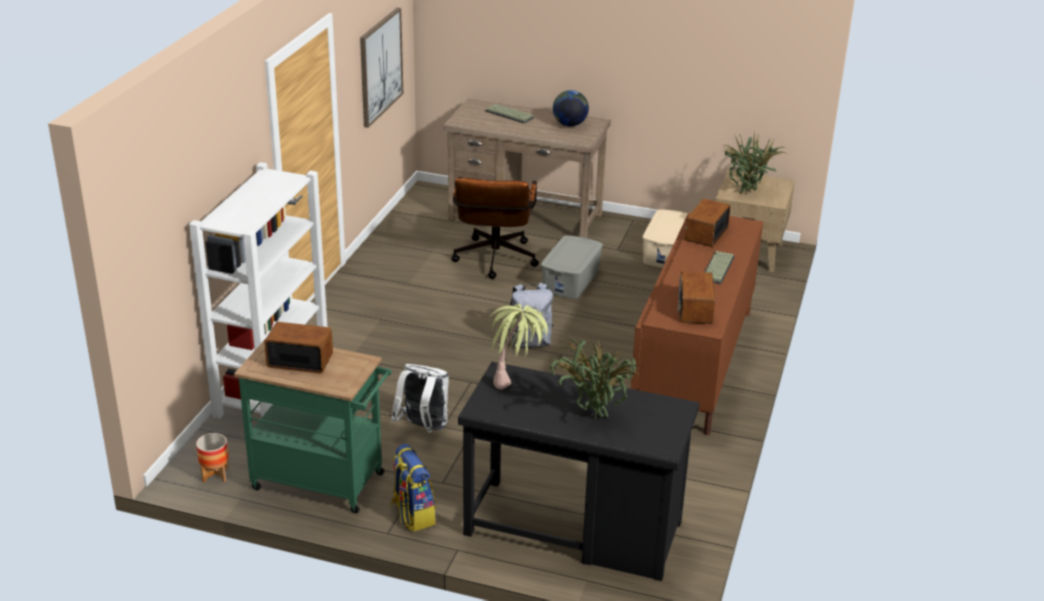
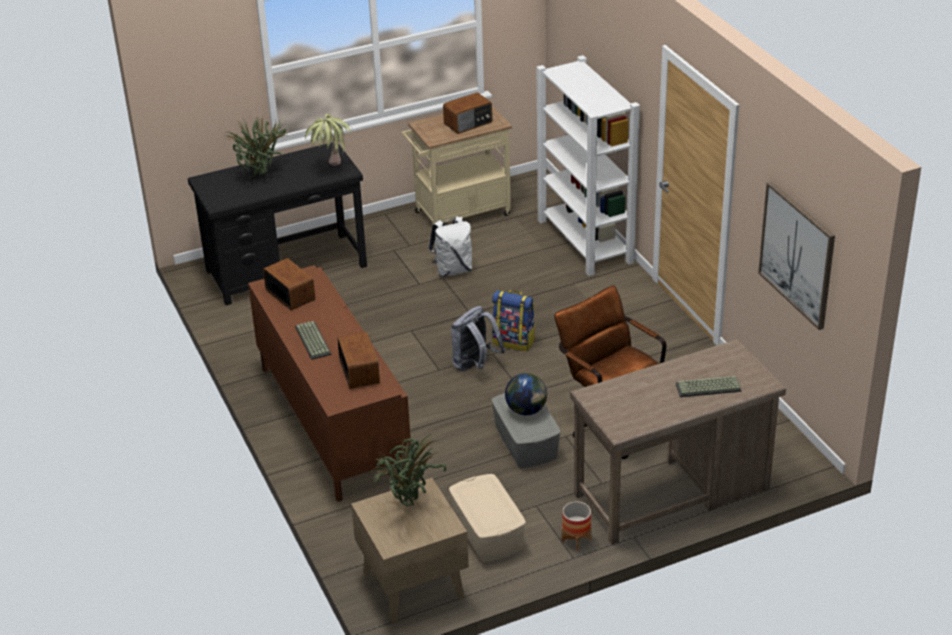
camera: 140 degrees right, 5 degrees up
planter [196,433,229,482] -> planter moved to [562,502,592,551]
green cart [234,337,392,514] -> beige cart [401,106,512,224]
backpack [391,444,436,532] -> backpack moved to [492,290,536,351]
globe [553,90,589,127] -> globe moved to [505,373,547,415]

